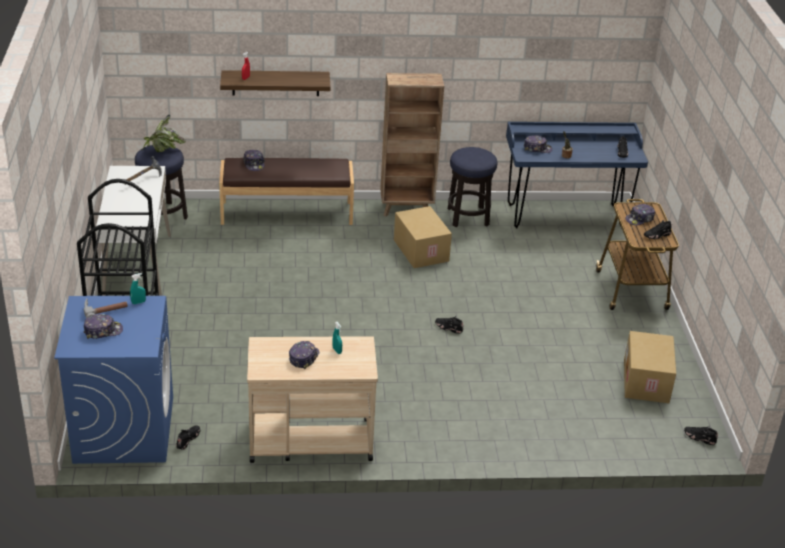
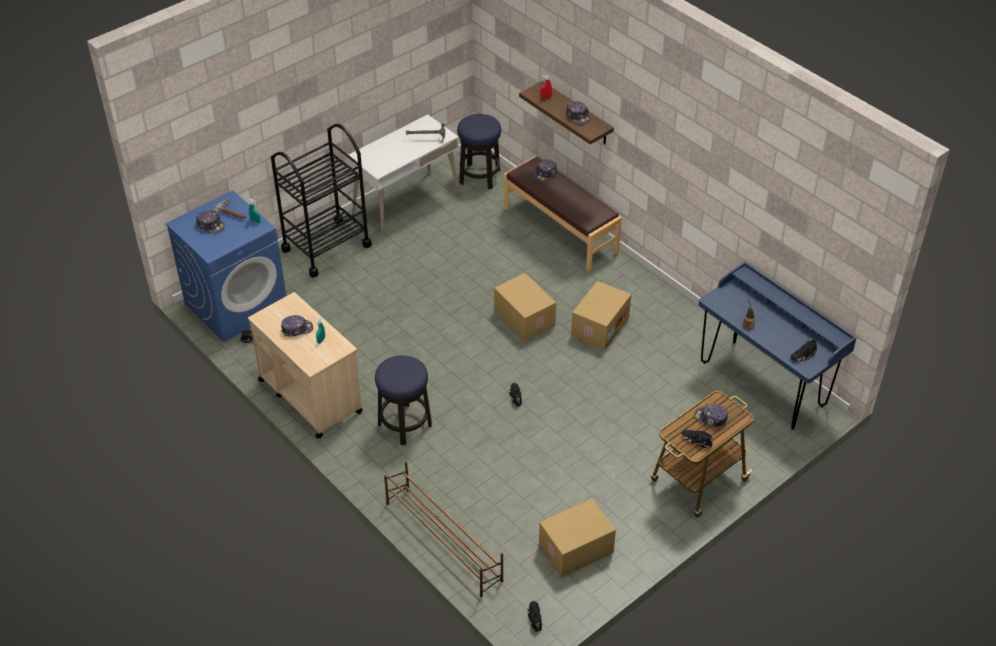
camera: 55 degrees right, 10 degrees up
potted plant [142,115,186,152] -> none
brown bookcase [380,73,444,216] -> none
stool [448,147,497,227] -> stool moved to [375,355,432,445]
cap [524,135,552,153] -> cap moved to [566,101,590,124]
none -> brown shoe rack [384,462,504,597]
none -> cardboard box [494,273,556,342]

